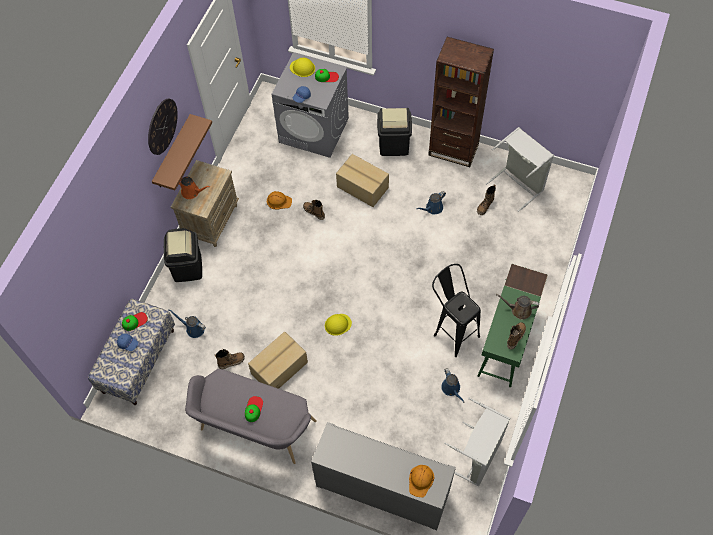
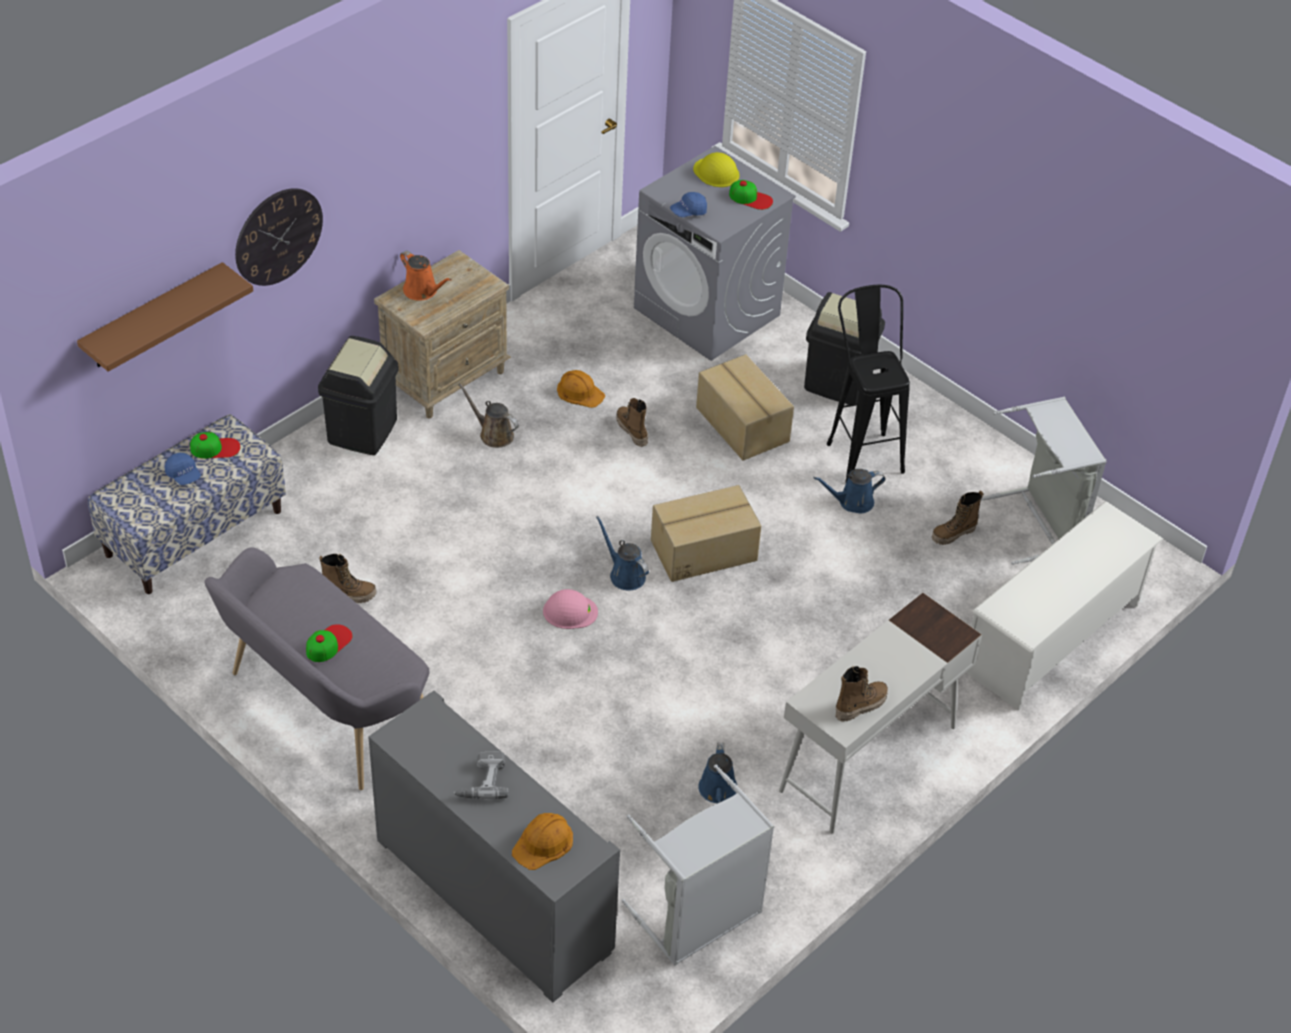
camera: 20 degrees right, 15 degrees down
wall clock [148,99,178,155] -> wall clock moved to [235,188,323,286]
brown shelf [152,114,212,190] -> brown shelf moved to [77,262,253,372]
blue watering can [169,309,206,338] -> blue watering can moved to [596,516,649,590]
cardboard box [248,331,308,389] -> cardboard box moved to [651,485,761,582]
yellow hard hat [325,314,352,336] -> pink hard hat [543,589,598,629]
brown bookcase [428,37,494,167] -> none
black stool [432,264,481,357] -> black stool moved to [827,285,910,483]
green desk [477,264,548,387] -> white desk [779,593,982,833]
brown watering can [496,294,539,320] -> brown watering can moved to [458,383,519,448]
none -> power drill [454,751,509,800]
none -> white shoe rack [966,501,1163,710]

